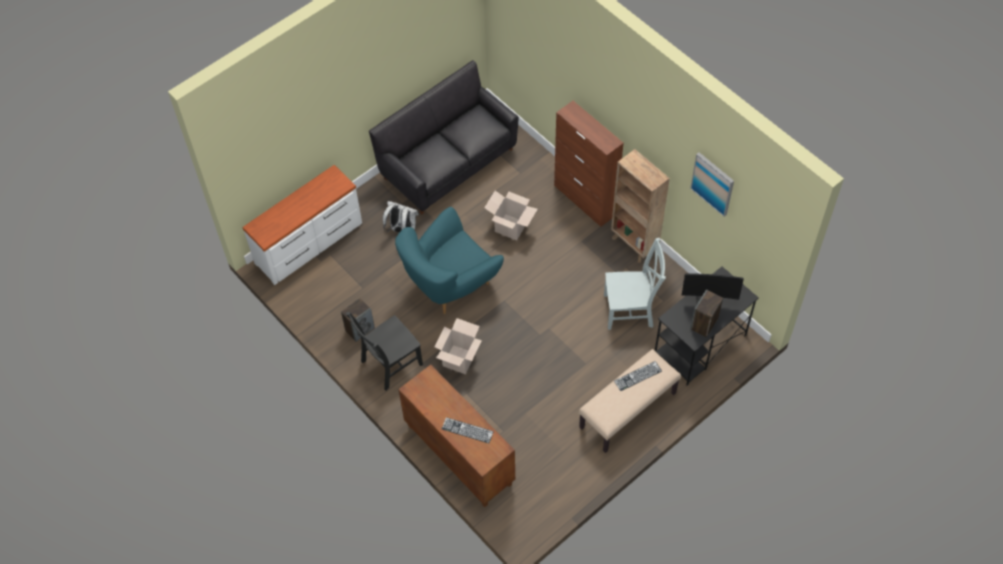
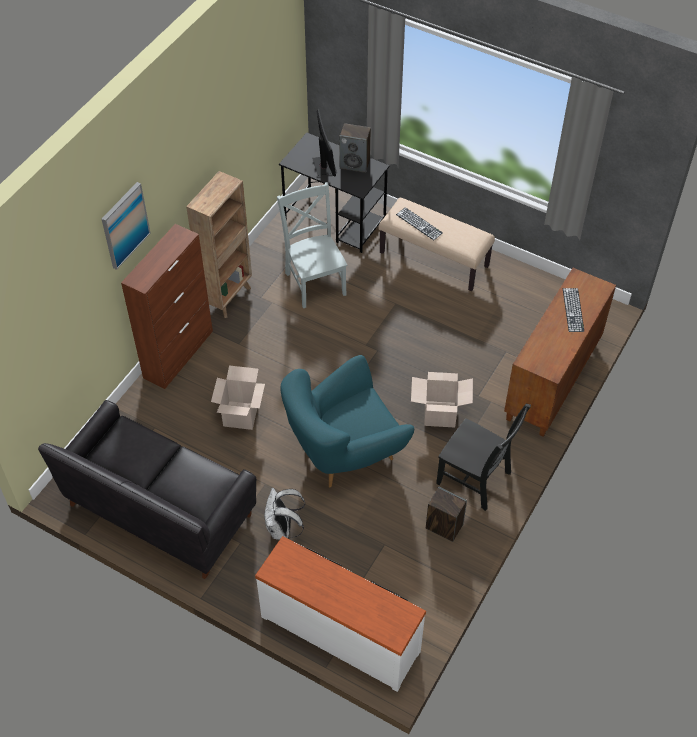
camera: 110 degrees left, 5 degrees down
turquoise armchair [395,207,504,314] -> turquoise armchair turned 120 degrees clockwise [280,355,414,487]
picture [690,152,734,217] -> picture moved to [102,182,151,270]

